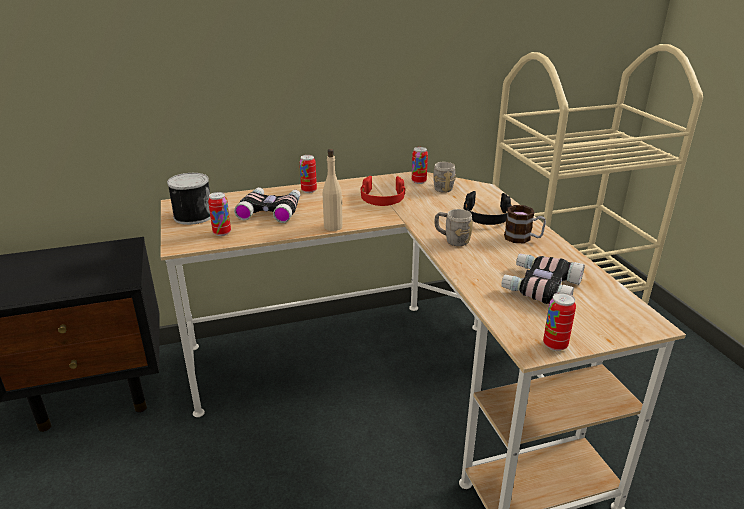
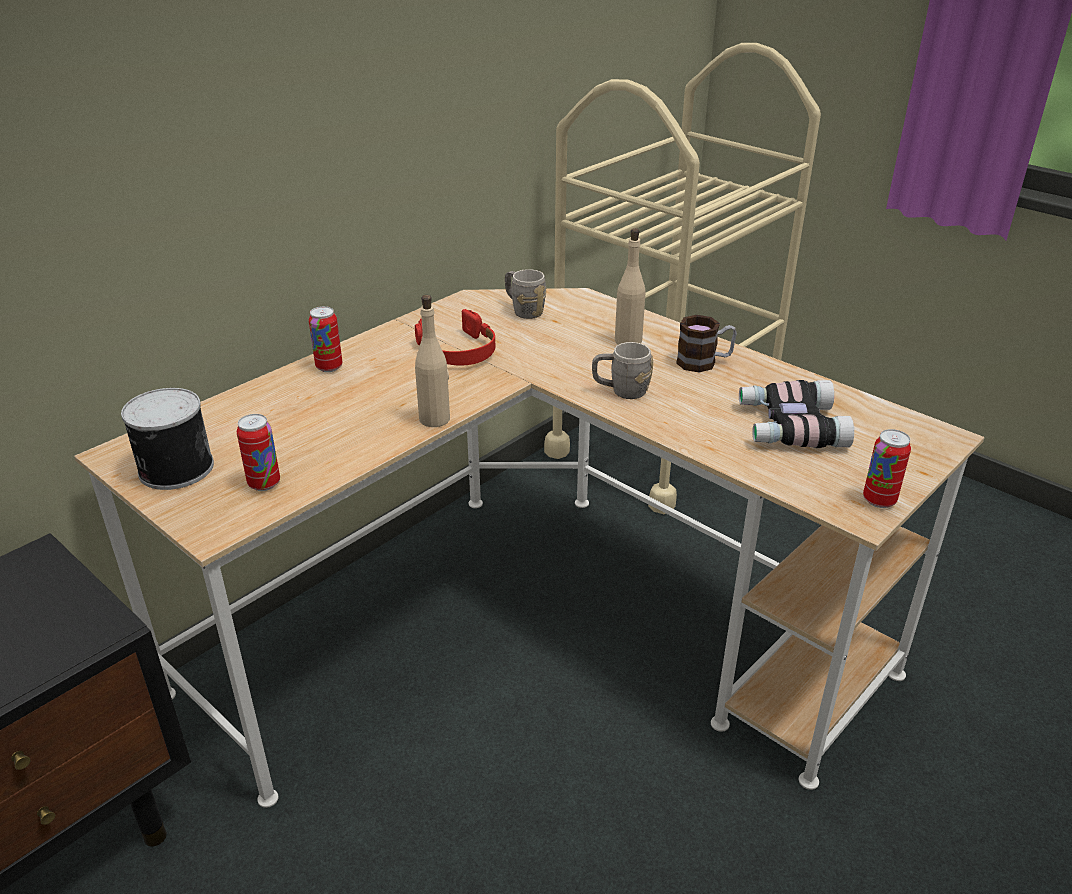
camera: 30 degrees left, 5 degrees up
binoculars [234,187,301,223] -> none
can [412,147,428,184] -> none
black headphones [463,191,512,225] -> beige bottle [615,228,645,345]

